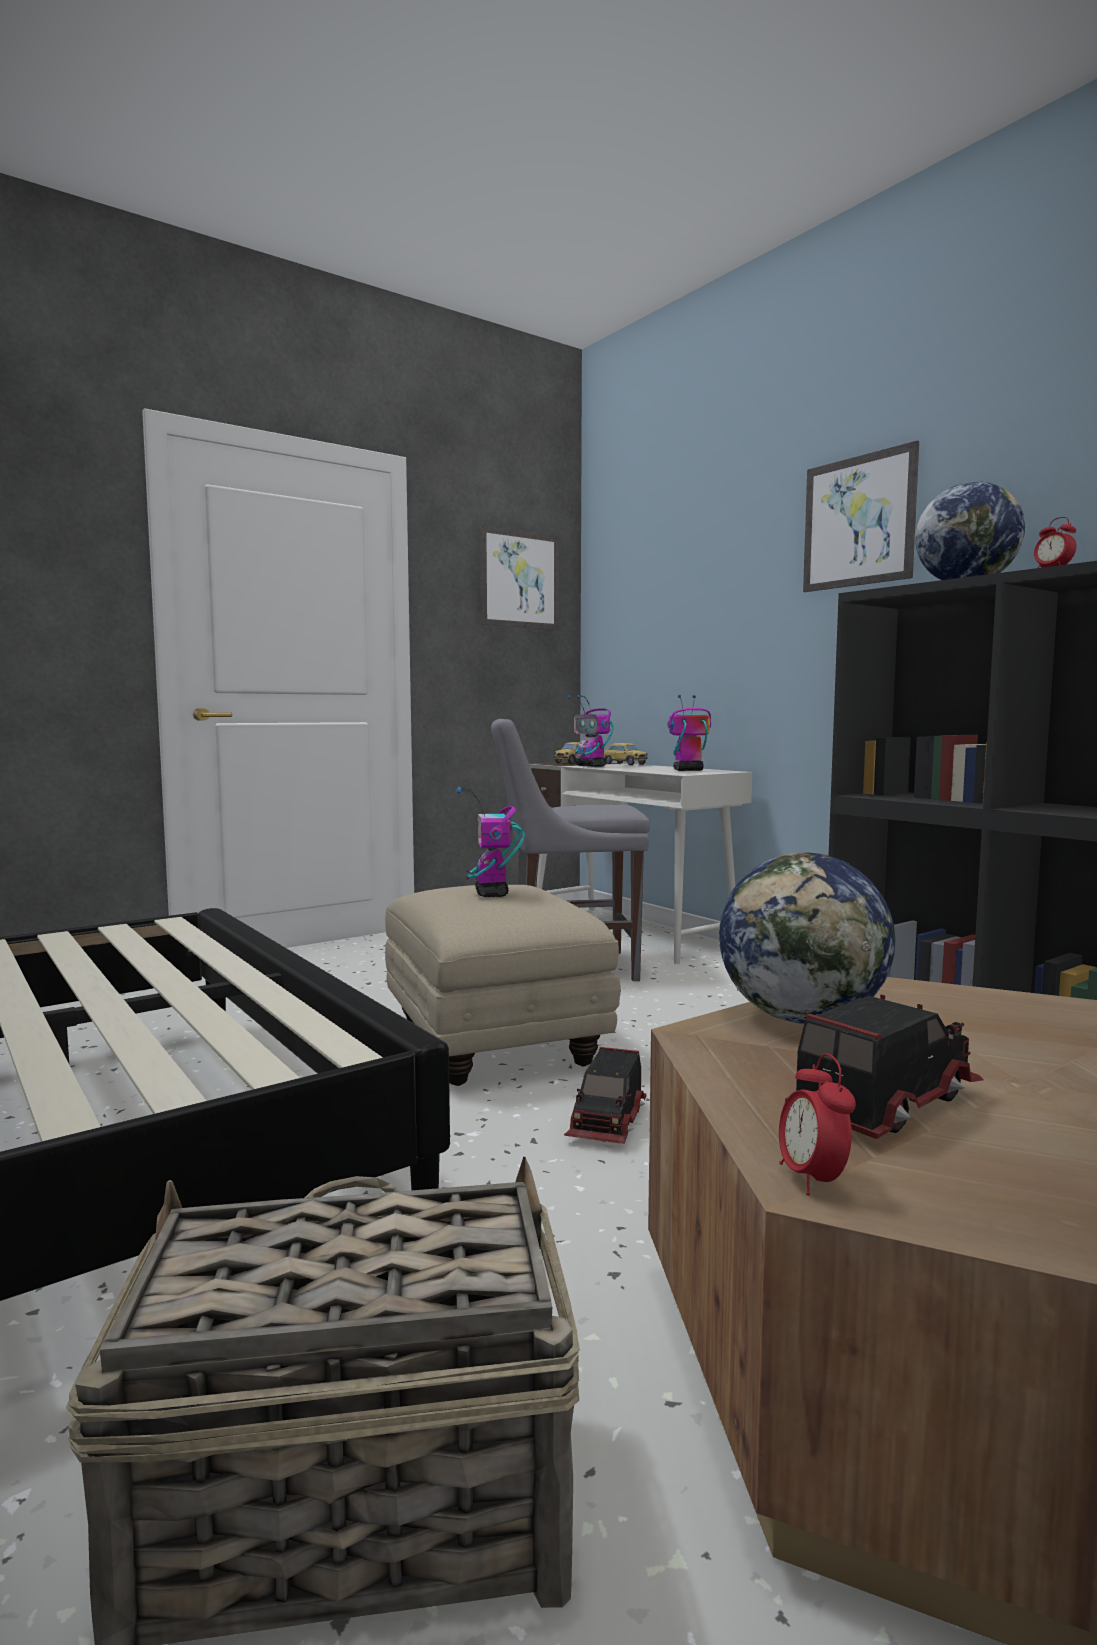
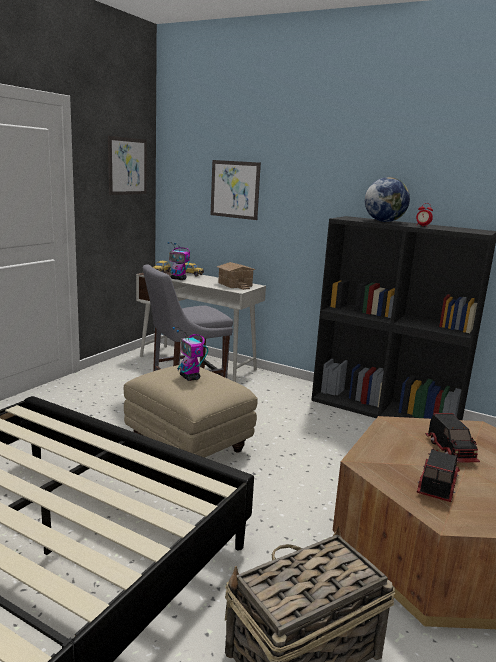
camera: 25 degrees left, 10 degrees up
toy truck [564,1047,647,1144] -> toy truck moved to [426,413,480,463]
toy robot [667,695,711,771] -> toy house [217,262,256,290]
globe [719,852,895,1024] -> none
alarm clock [779,1053,856,1196] -> none
picture [803,441,919,592] -> picture moved to [211,160,261,220]

